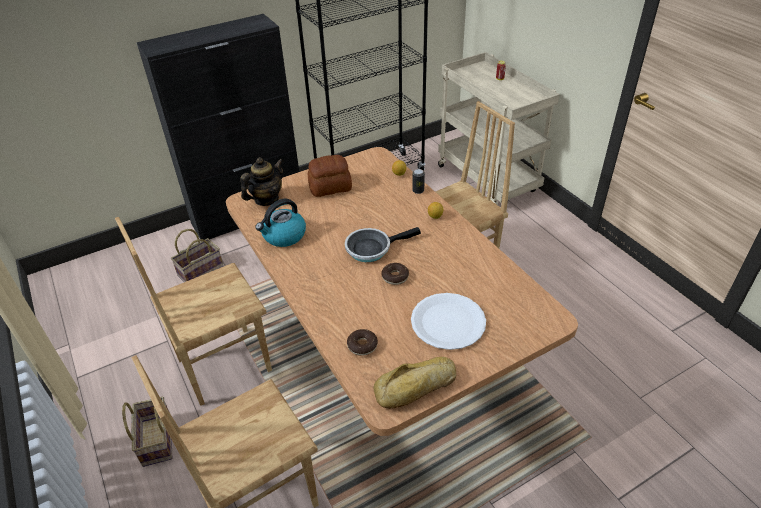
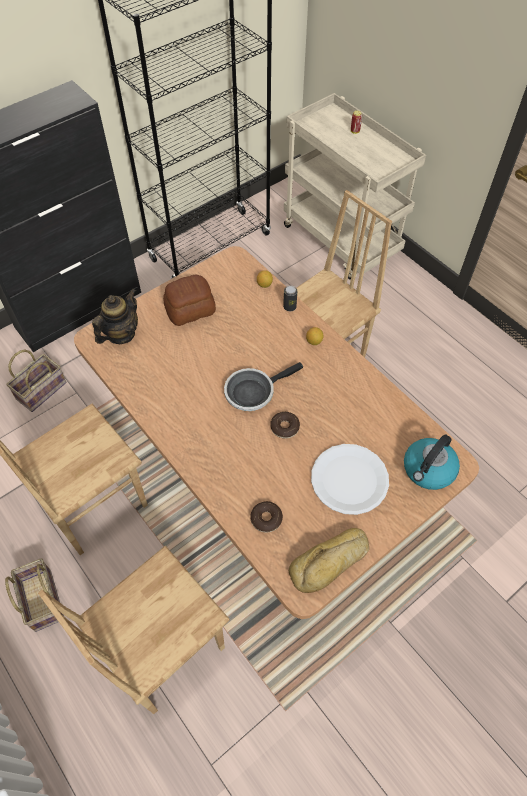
camera: 10 degrees left, 15 degrees up
kettle [255,199,306,247] -> kettle moved to [404,434,460,490]

